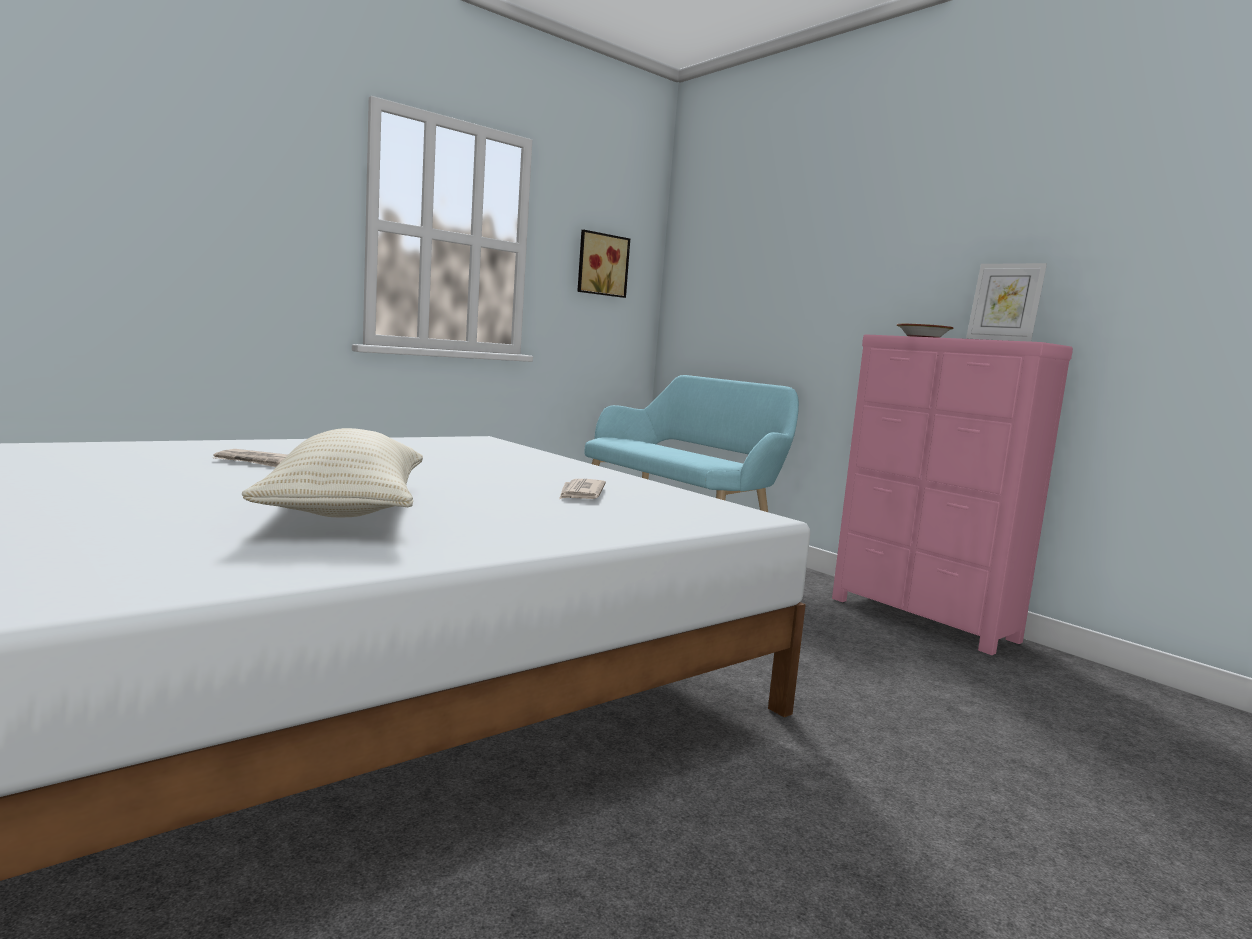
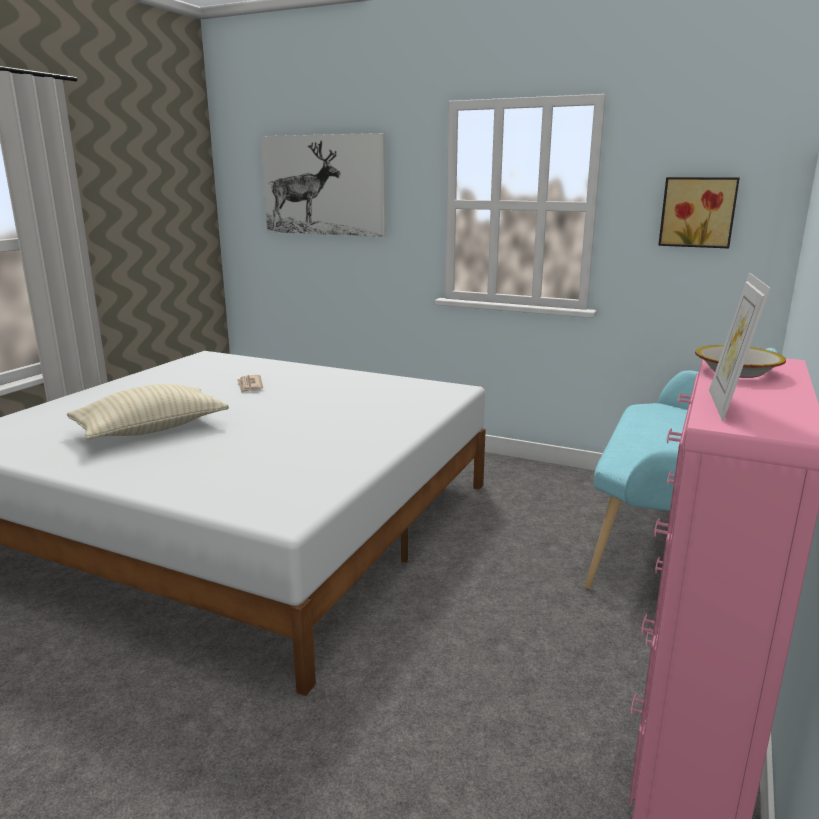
camera: 65 degrees right, 10 degrees up
newspaper [559,479,606,499] -> none
none -> picture [261,133,386,237]

